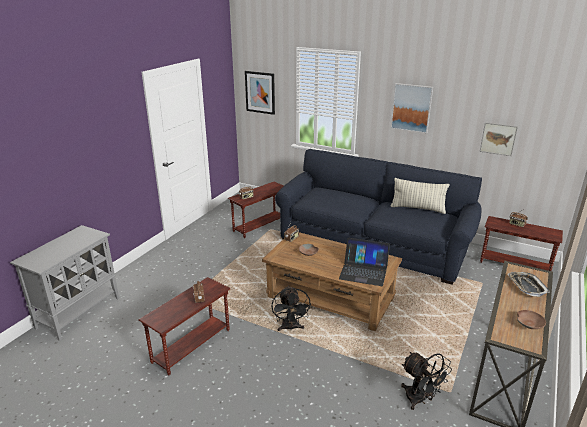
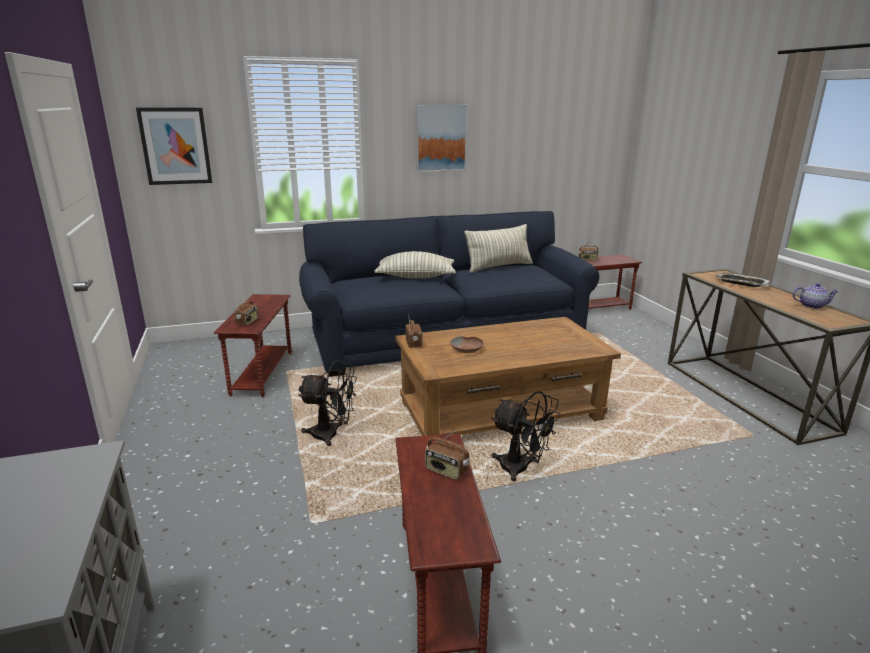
camera: 45 degrees left, 5 degrees down
laptop [339,238,390,286] -> none
black fan [401,352,452,410] -> black fan moved to [298,360,357,446]
picture [480,122,518,156] -> none
brown bowl [517,310,546,329] -> teapot [793,283,838,309]
none -> pillow [374,251,456,278]

